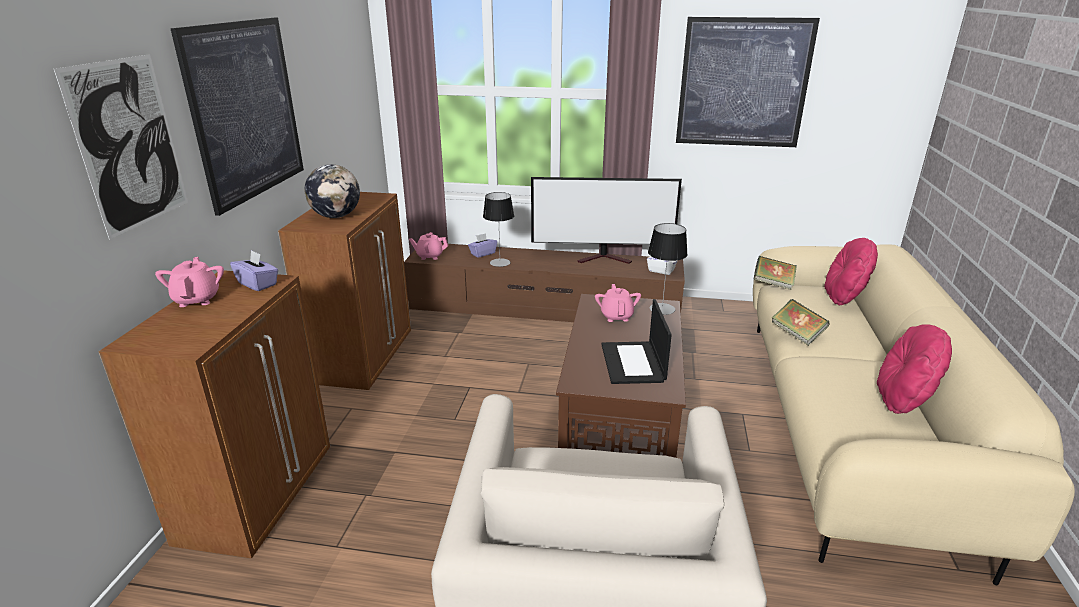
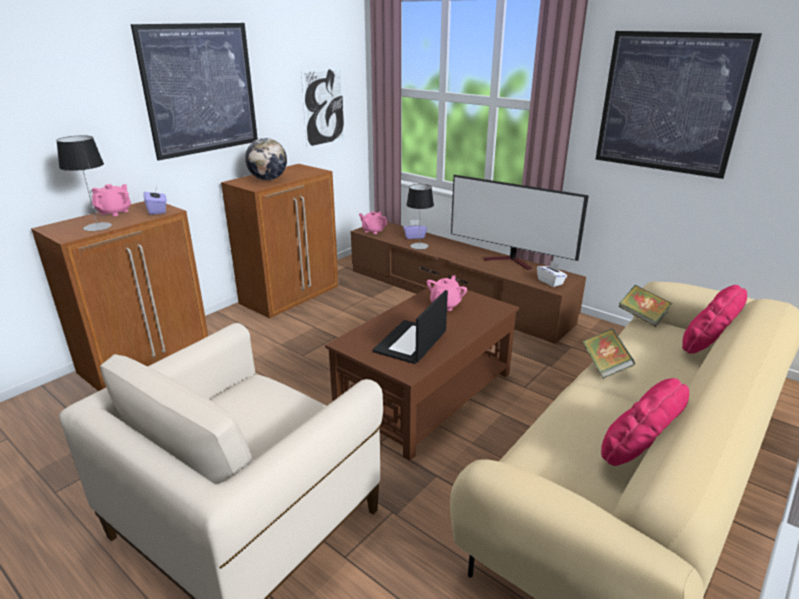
camera: 30 degrees right, 0 degrees up
picture [54,54,188,240] -> picture moved to [301,66,345,149]
table lamp [648,223,688,315] -> table lamp moved to [56,136,112,231]

